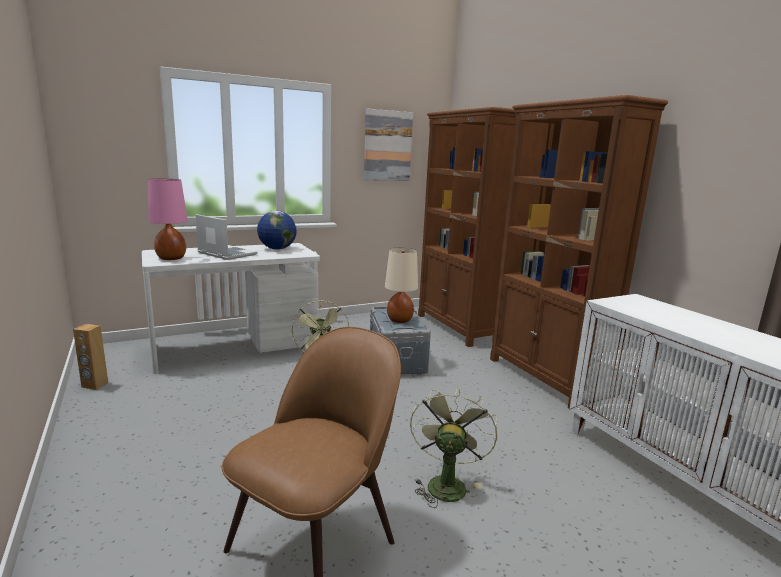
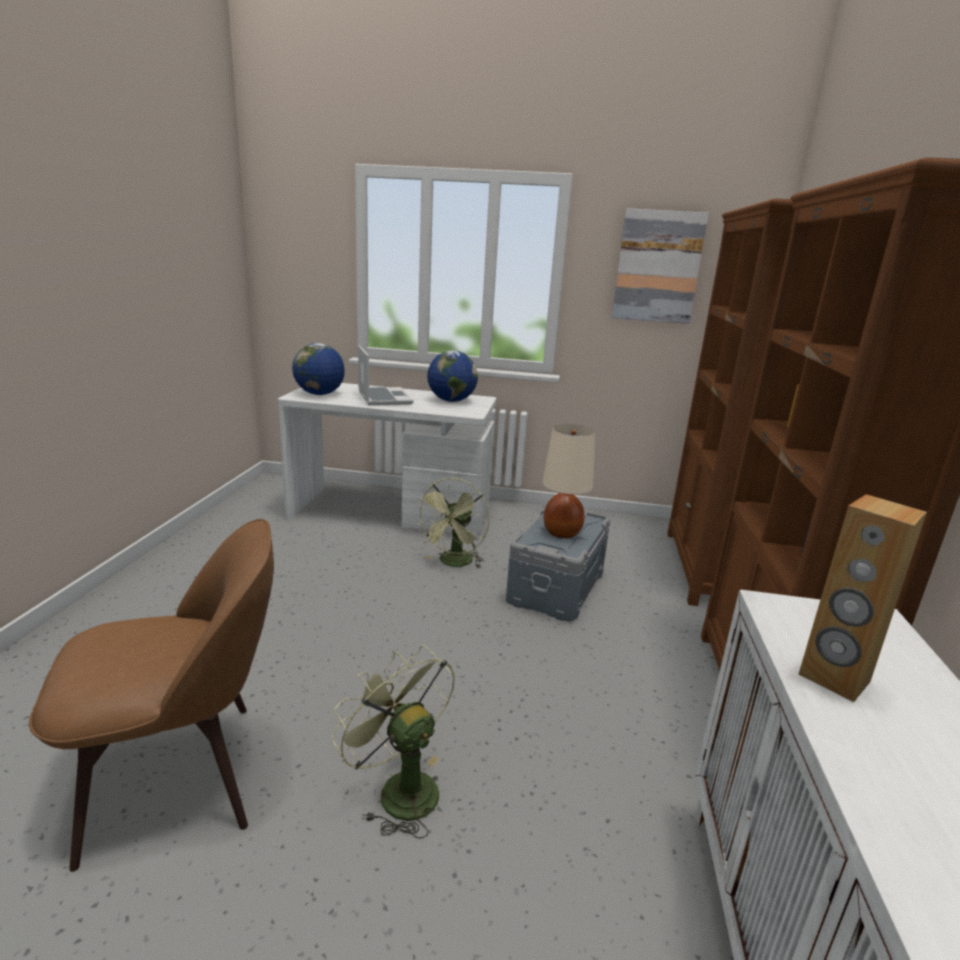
camera: 35 degrees right, 5 degrees up
brown speaker [73,324,108,390] -> brown speaker moved to [799,494,927,702]
pink table lamp [148,179,188,260] -> globe [292,343,345,395]
green fan [410,386,497,508] -> green fan turned 90 degrees counterclockwise [332,645,455,839]

